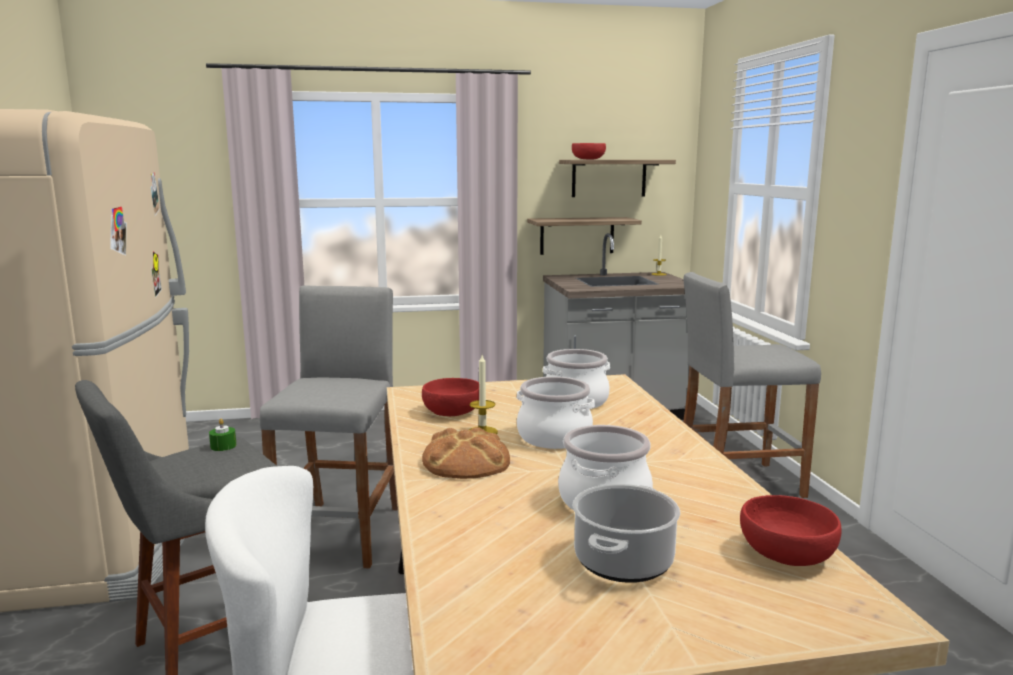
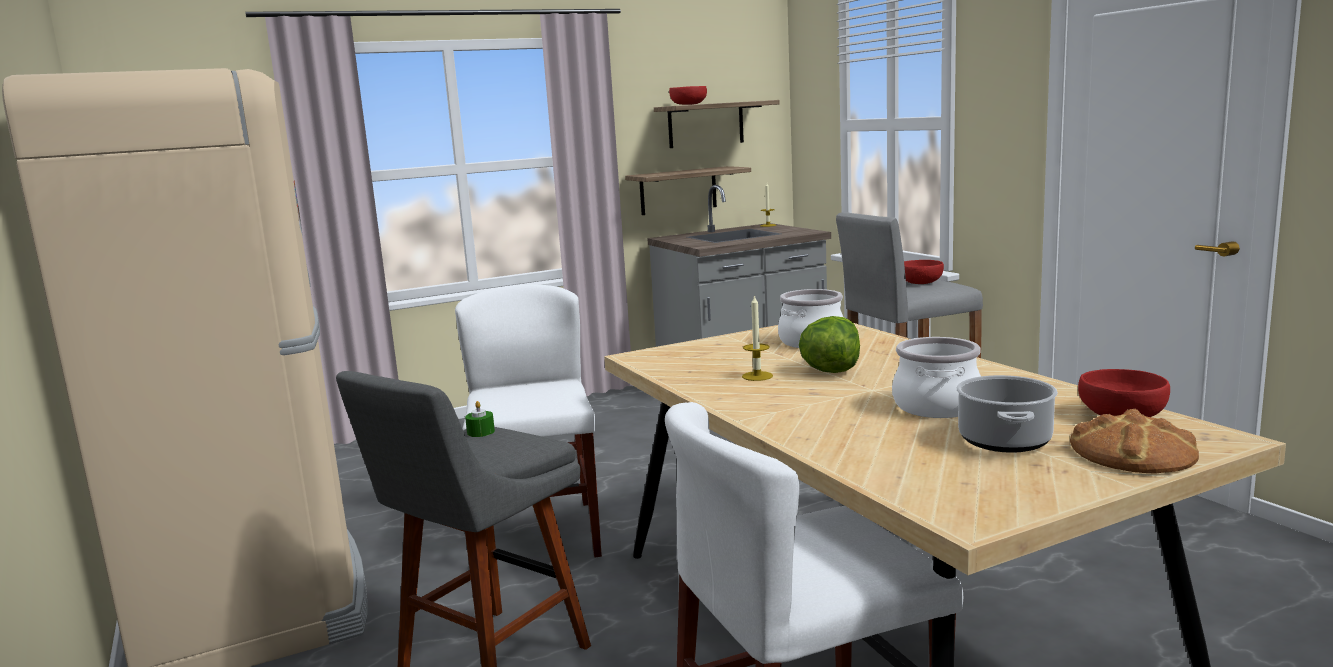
camera: 15 degrees left, 0 degrees up
grey stool [260,286,398,569] -> white chair [455,284,602,557]
red bowl [422,378,479,416] -> red bowl moved to [904,260,944,284]
bread [422,427,510,479] -> bread moved to [1070,409,1199,473]
cooking pot [517,376,595,449] -> lettuce [799,316,860,373]

